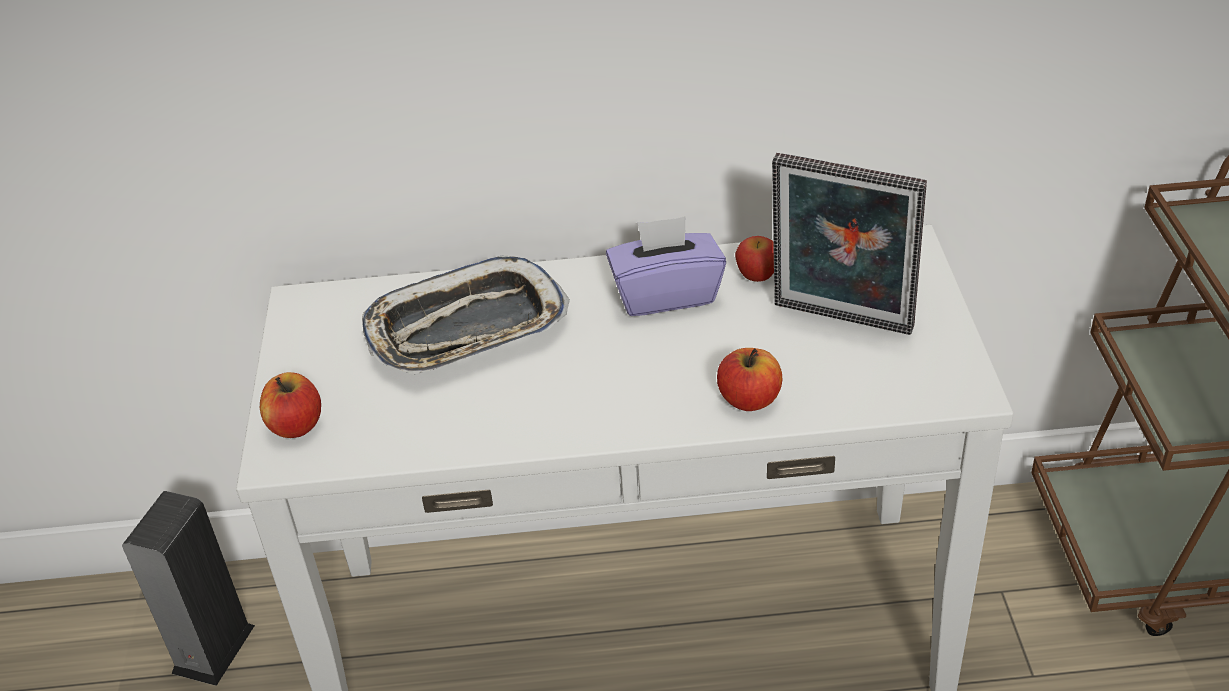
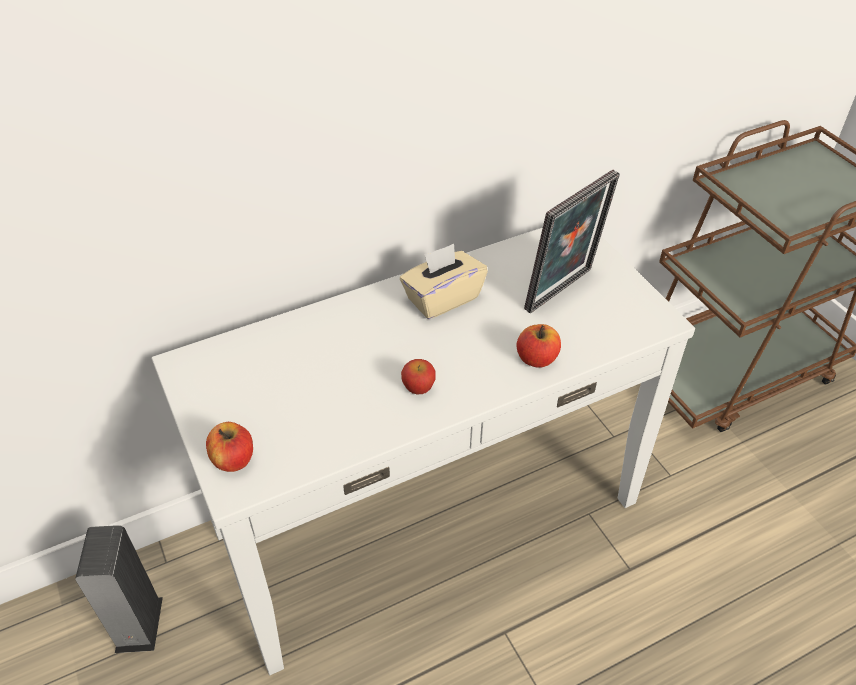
camera: 25 degrees left, 5 degrees up
tray [362,255,570,375] -> none
purple tissue box [606,216,726,316] -> beige tissue box [400,244,488,319]
apple [735,236,774,282] -> apple moved to [401,359,436,394]
picture frame [772,153,927,335] -> picture frame turned 45 degrees counterclockwise [524,170,620,313]

